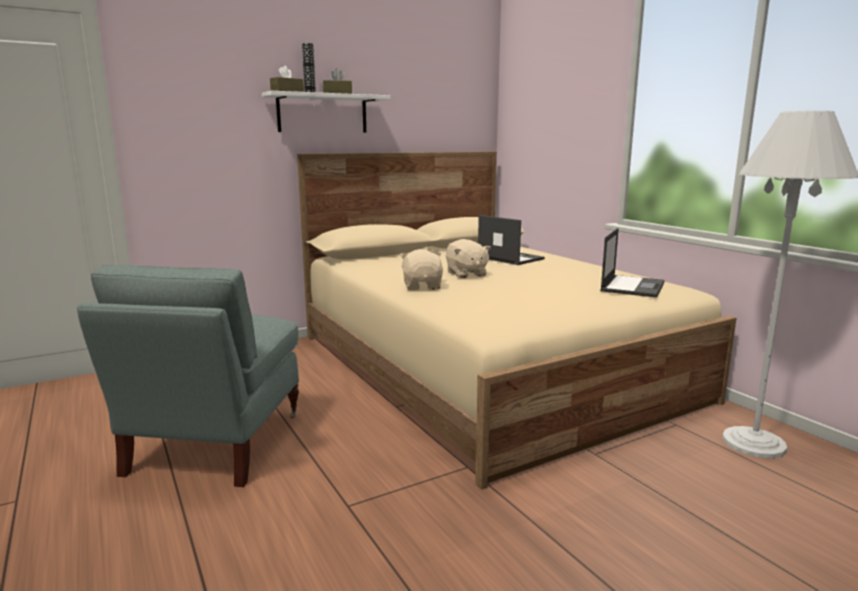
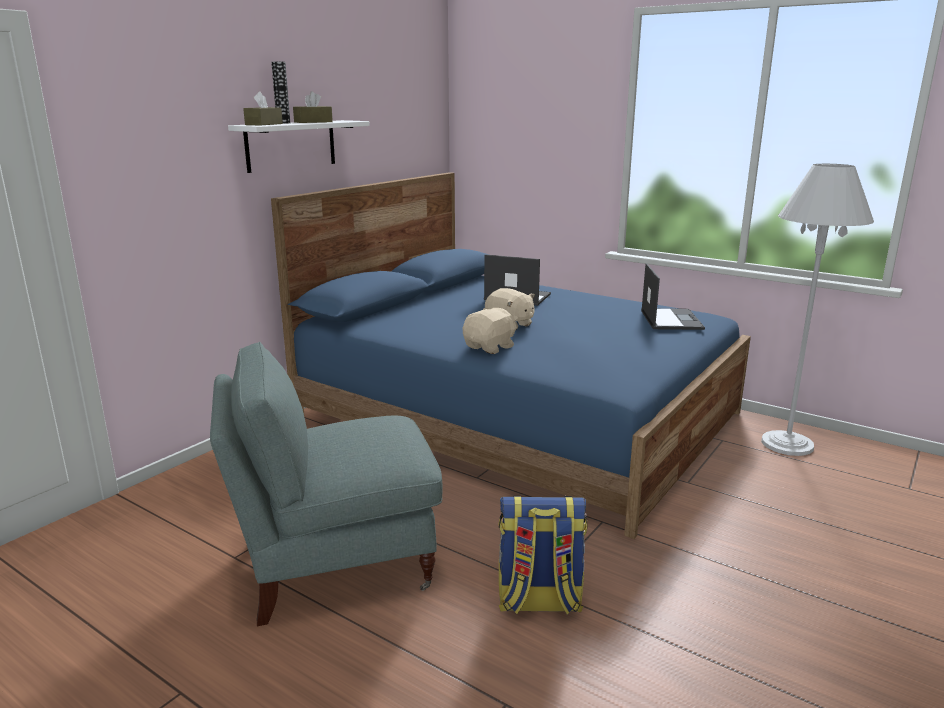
camera: 25 degrees left, 5 degrees up
grey armchair [77,265,299,487] -> grey armchair turned 90 degrees clockwise [210,342,443,626]
beige bed [297,151,737,490] -> blue bed [271,172,751,539]
beige plush toy [400,249,443,290] -> beige plush toy turned 75 degrees clockwise [463,308,518,354]
none -> backpack [498,496,588,615]

